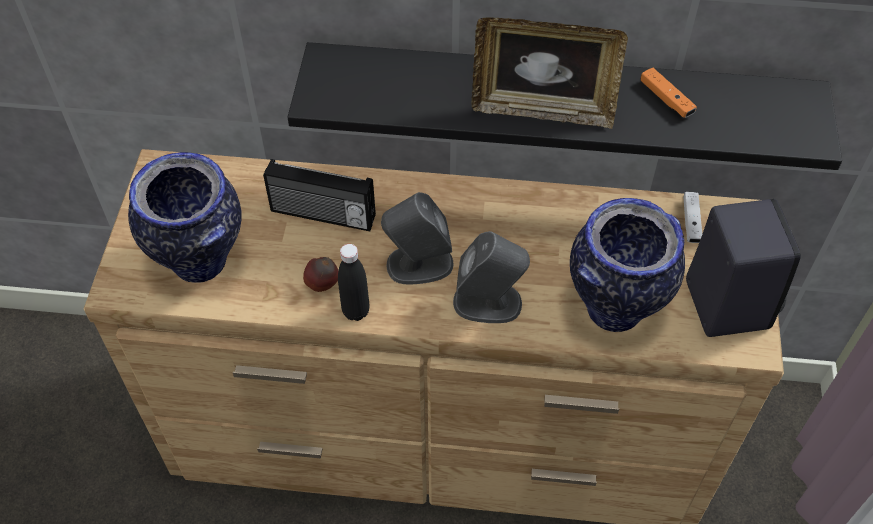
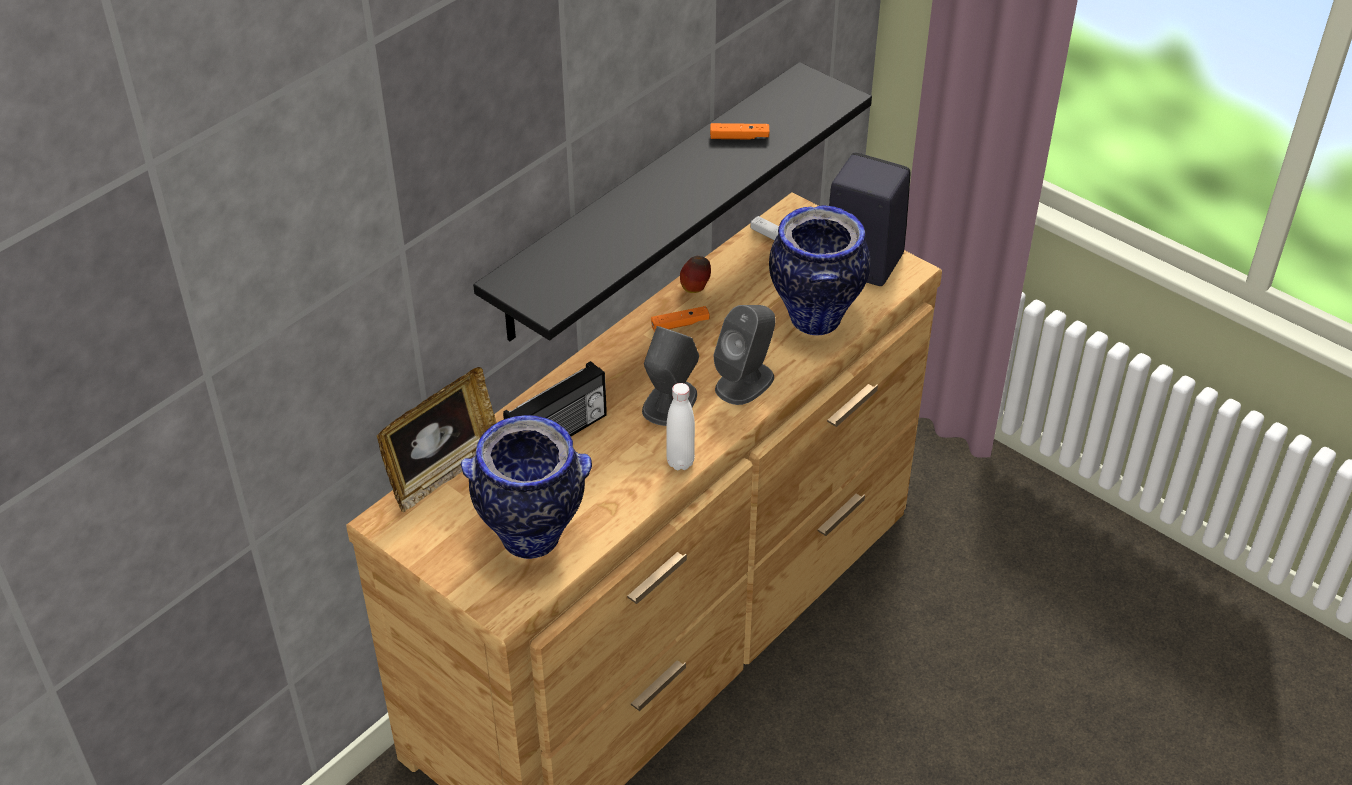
camera: 55 degrees left, 10 degrees down
apple [303,257,338,292] -> apple moved to [680,256,711,293]
black bottle [338,244,369,321] -> white bottle [666,383,695,470]
picture frame [471,17,628,129] -> picture frame moved to [377,367,497,512]
none -> orange game controller [651,306,710,332]

